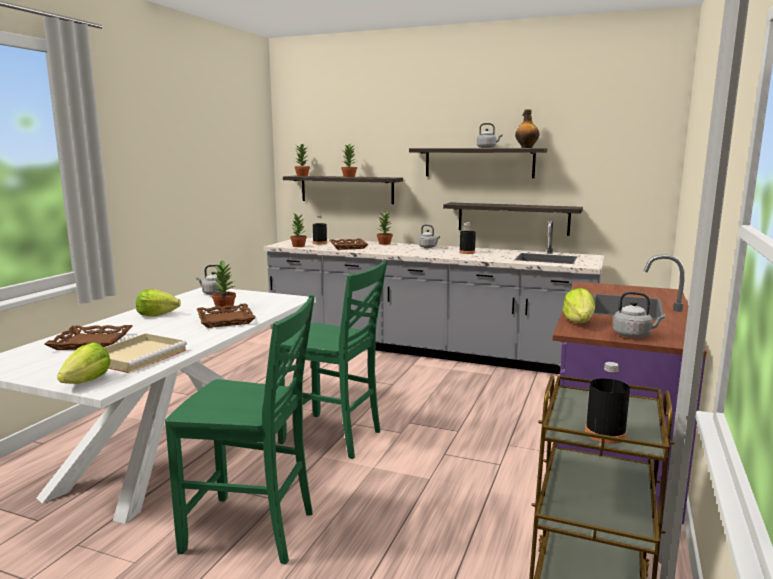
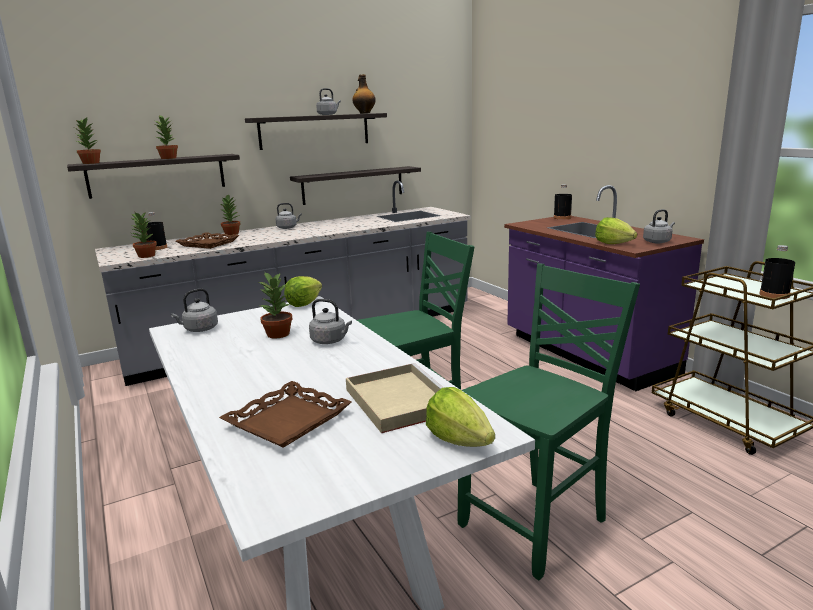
camera: 50 degrees left, 5 degrees up
lettuce [136,289,181,317] -> lettuce moved to [284,276,322,307]
brown tray [197,303,256,328] -> grey kettle [309,299,352,344]
black bottle [459,222,476,254] -> black bottle moved to [554,184,572,220]

